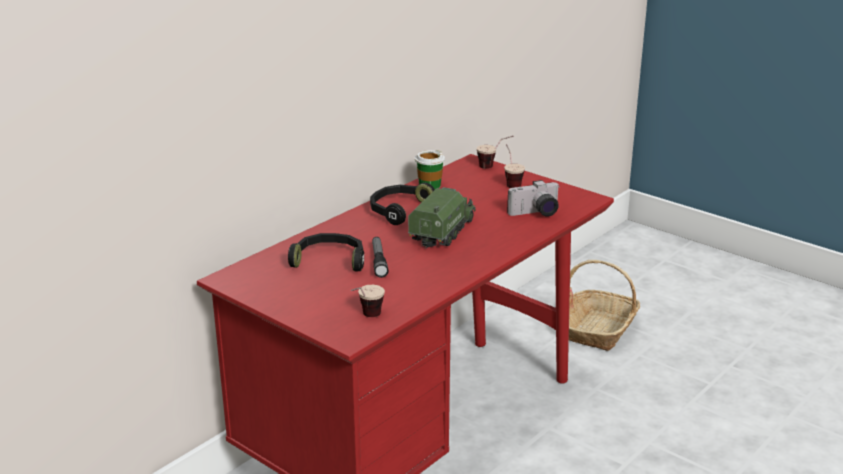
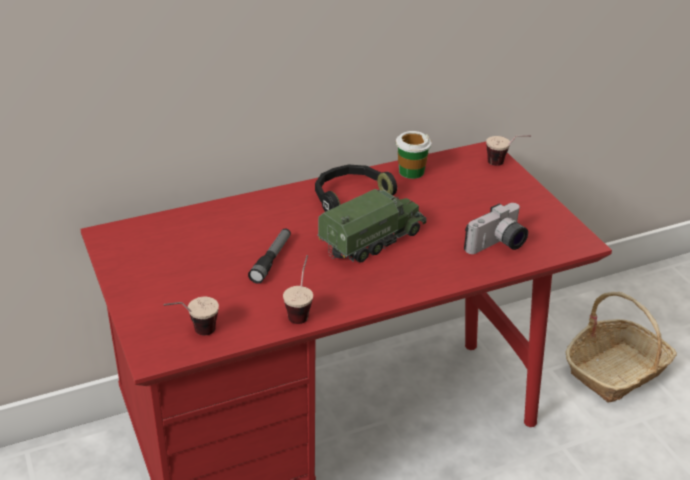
camera: 25 degrees right, 10 degrees up
black headphones [288,233,364,272] -> none
cup [504,144,525,188] -> cup moved to [283,255,313,324]
camera [507,180,559,217] -> camera turned 45 degrees counterclockwise [464,203,528,254]

